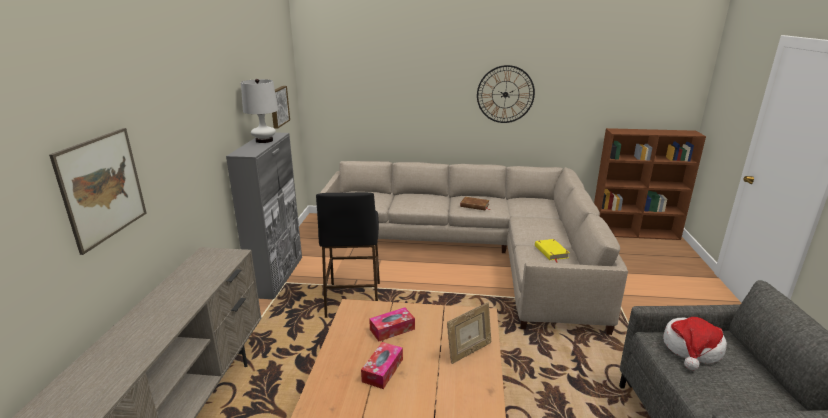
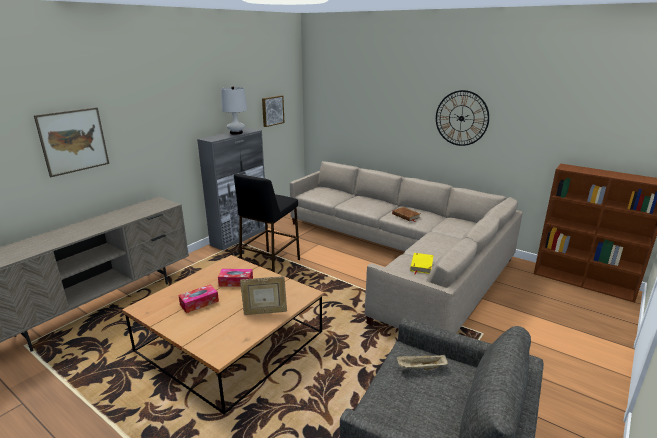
camera: 30 degrees right, 0 degrees up
hat [663,317,727,370] -> beige tray [397,355,448,370]

